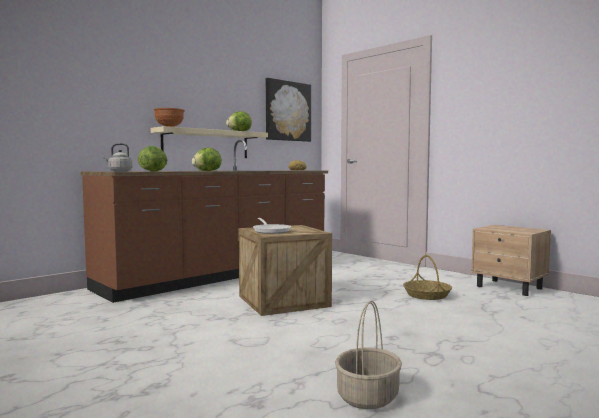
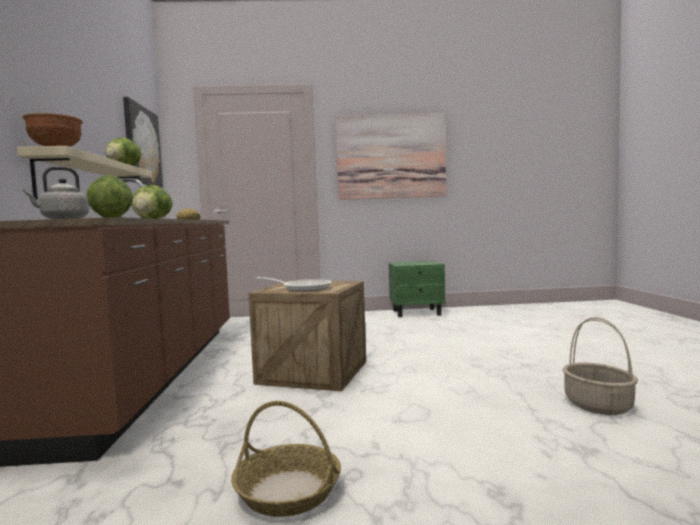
camera: 50 degrees left, 0 degrees up
basket [403,255,452,300] -> basket moved to [231,401,341,517]
beige nightstand [471,225,551,296] -> green nightstand [389,261,446,317]
none -> picture [336,113,446,200]

